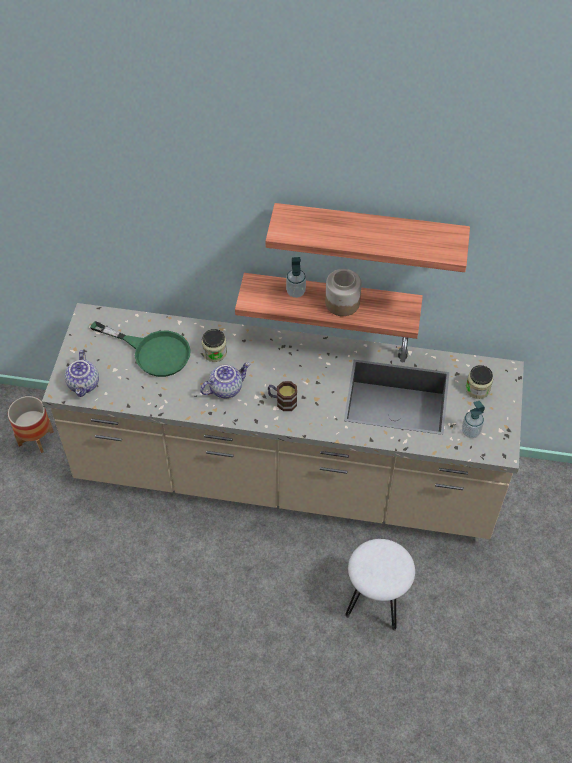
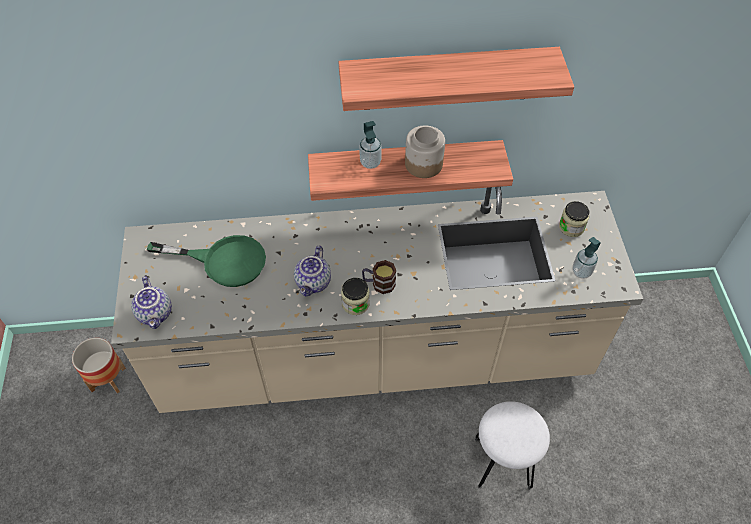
camera: 15 degrees left, 0 degrees up
teapot [200,362,250,398] -> teapot turned 150 degrees clockwise [294,246,331,297]
jar [202,329,227,362] -> jar moved to [341,278,370,315]

